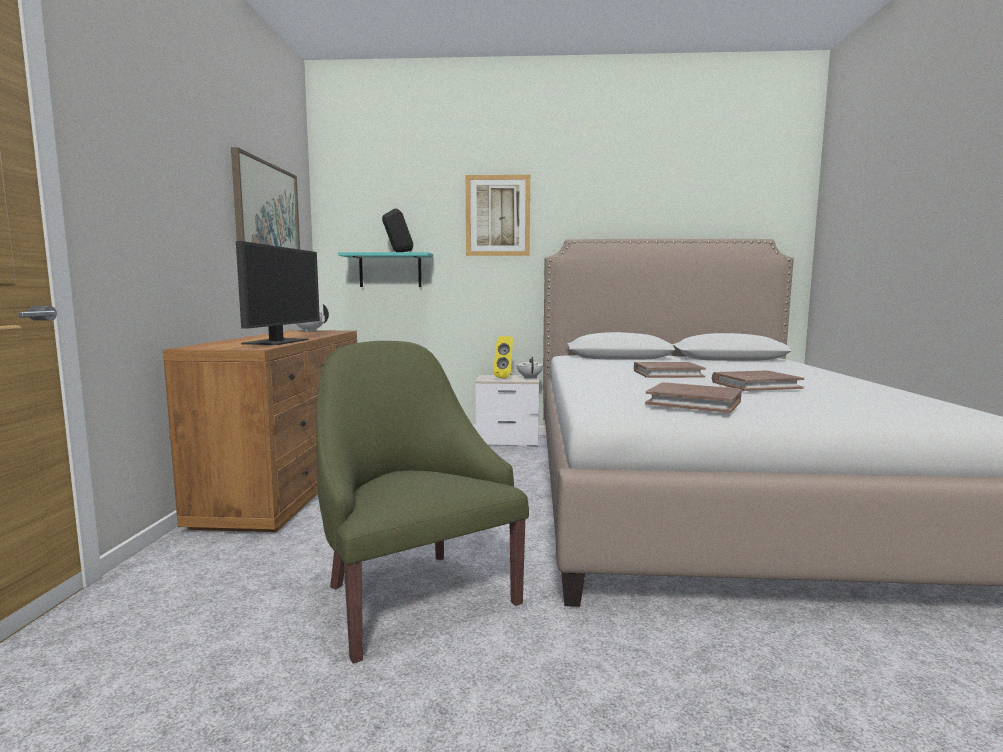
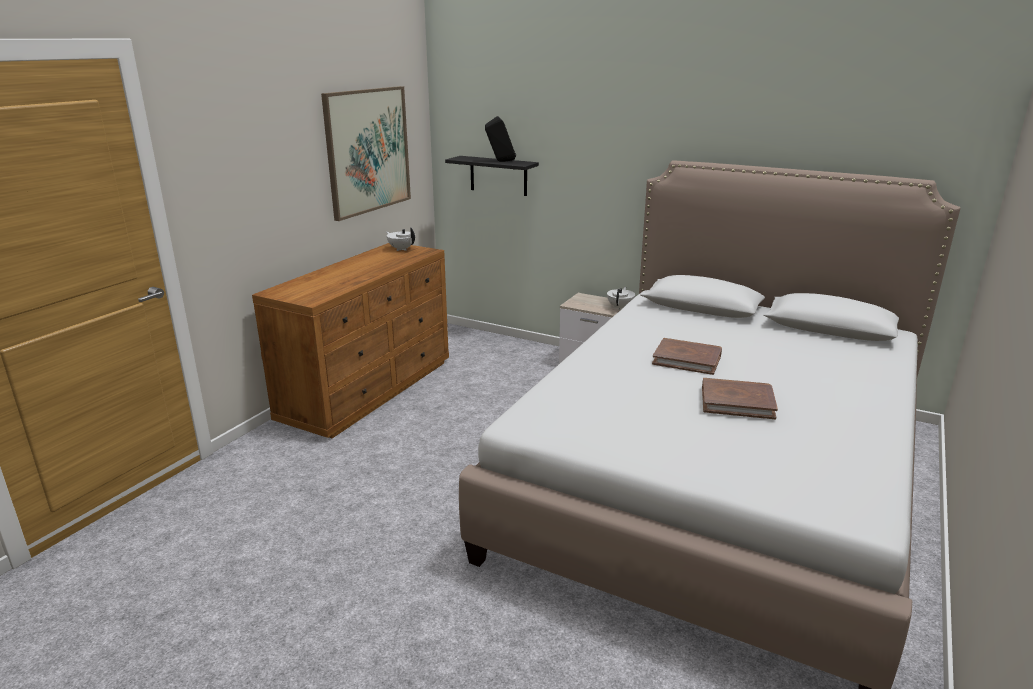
camera: 25 degrees right, 15 degrees up
monitor [236,241,320,345] -> none
green armchair [316,341,529,664] -> none
turquoise shelf [338,252,433,287] -> black shelf [445,156,539,196]
picture [466,175,530,256] -> none
yellow speaker [493,336,513,379] -> none
brown book [645,382,742,413] -> none

